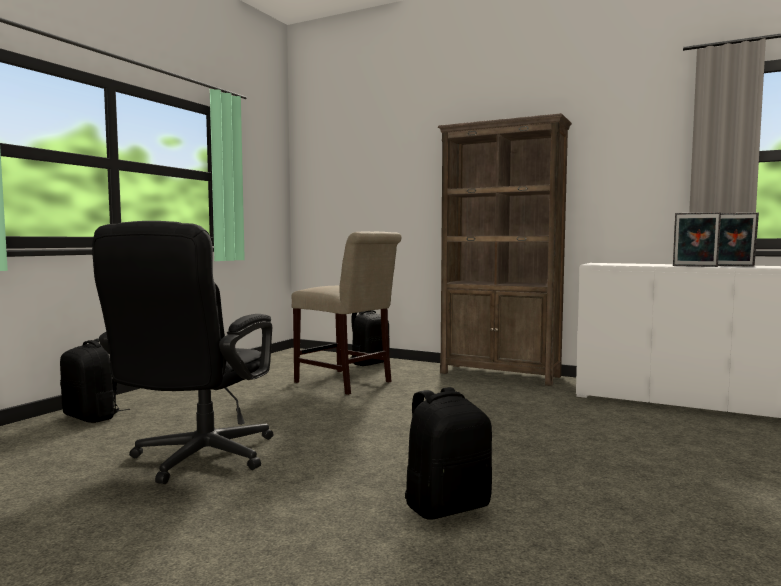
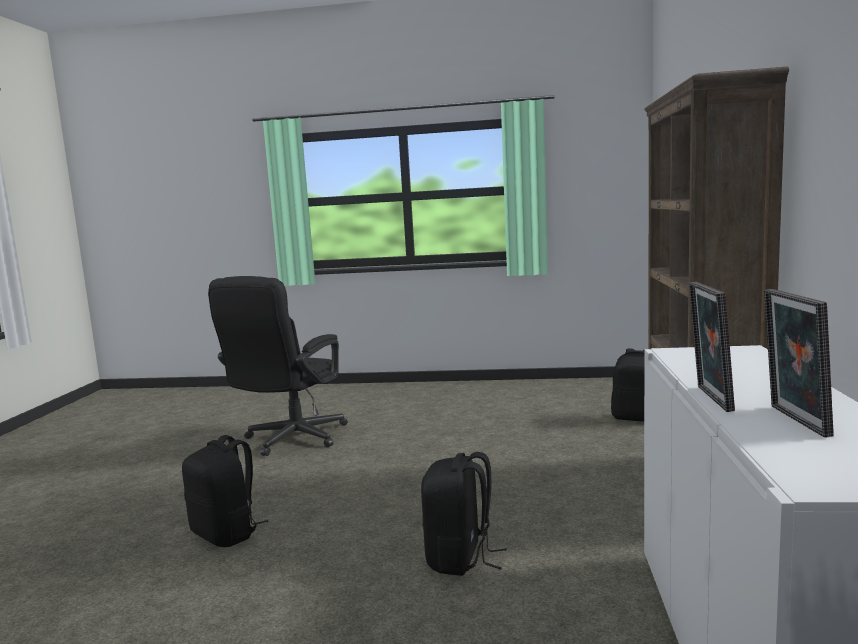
camera: 70 degrees right, 5 degrees up
black backpack [60,339,130,423] -> black backpack moved to [421,452,507,576]
black office chair [92,221,274,484] -> black office chair turned 60 degrees counterclockwise [208,276,348,456]
beige chair [292,231,402,395] -> none

